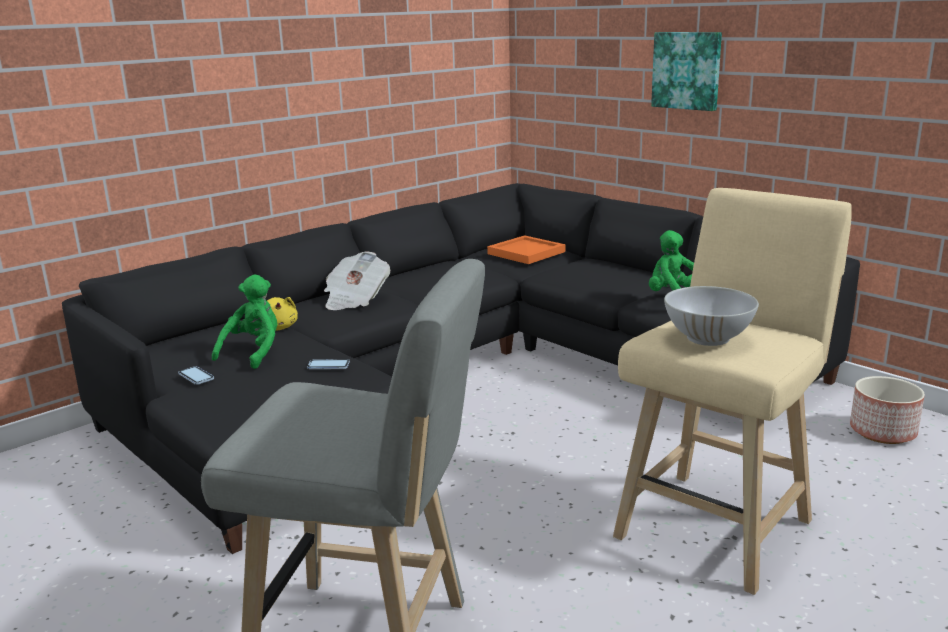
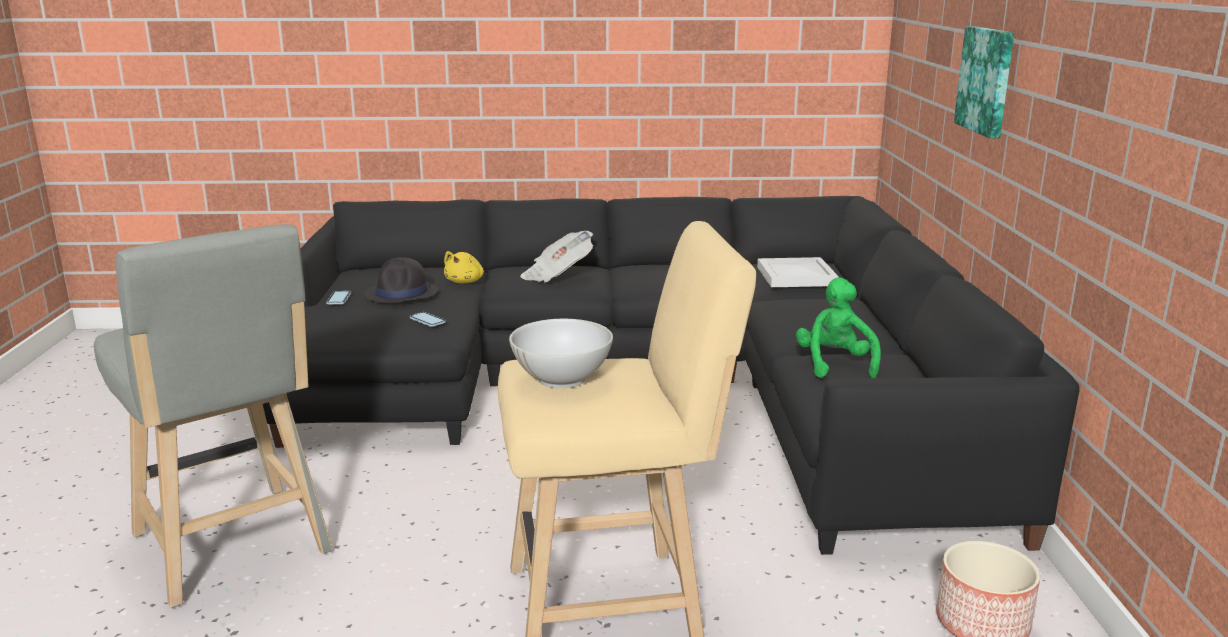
camera: 40 degrees right, 0 degrees up
green plush toy [212,275,277,369] -> black hat [364,257,438,303]
orange tray [487,235,565,264] -> white tray [757,257,839,287]

